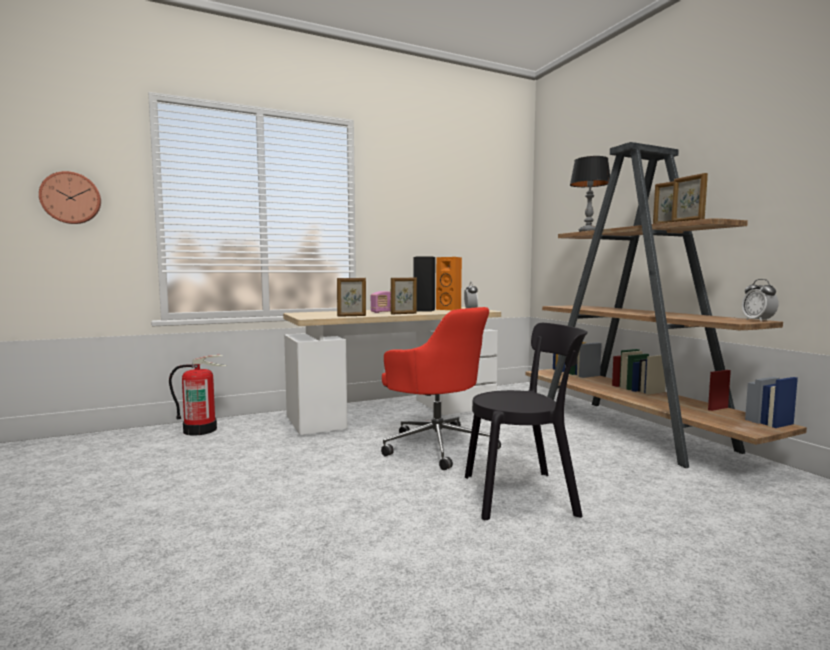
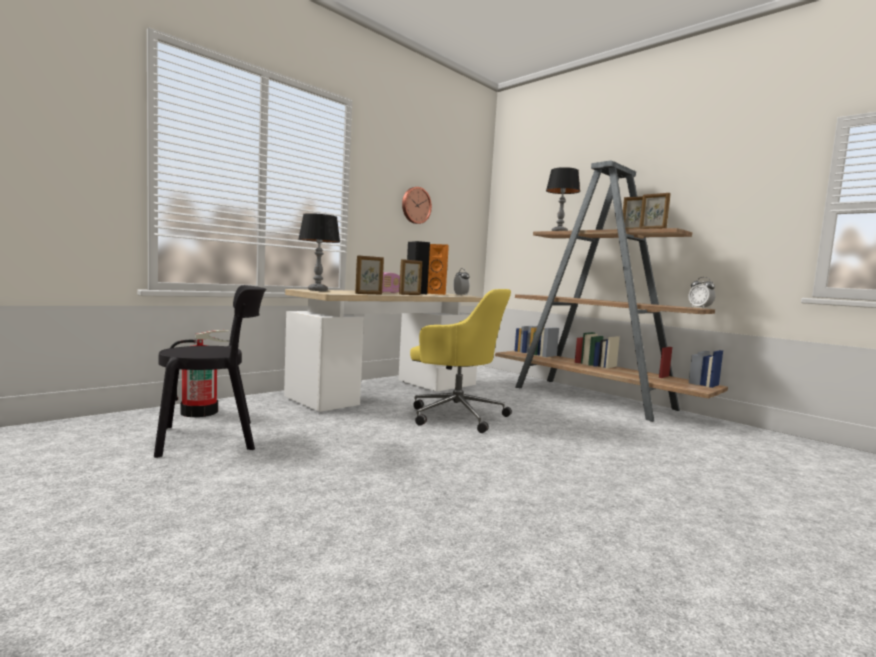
camera: 20 degrees left, 0 degrees up
wall clock [39,171,101,224] -> wall clock moved to [402,187,432,224]
red office chair [381,307,501,470] -> yellow office chair [410,289,512,433]
black chair [465,323,588,520] -> black chair moved to [154,285,267,458]
none -> table lamp [299,213,340,291]

